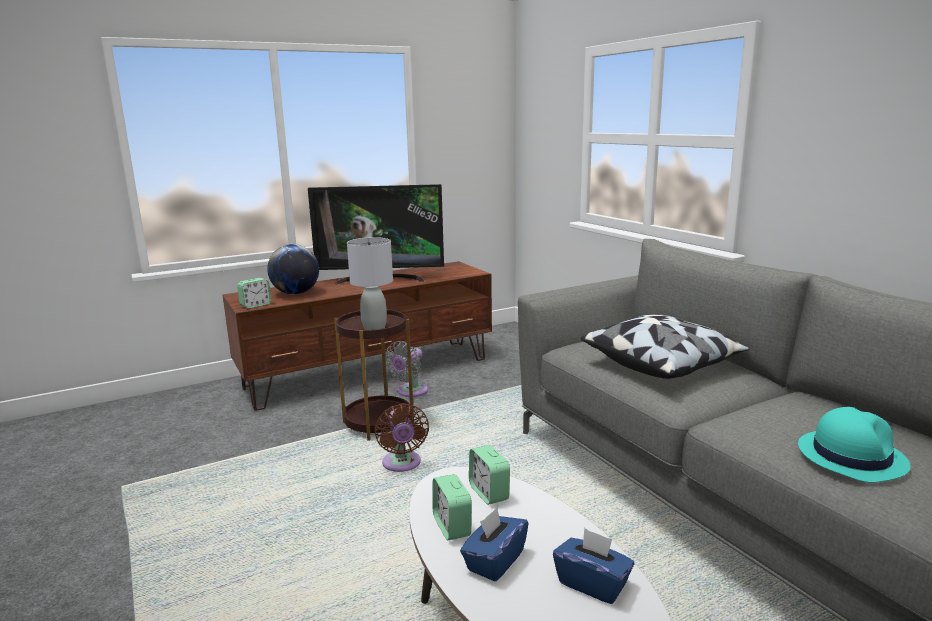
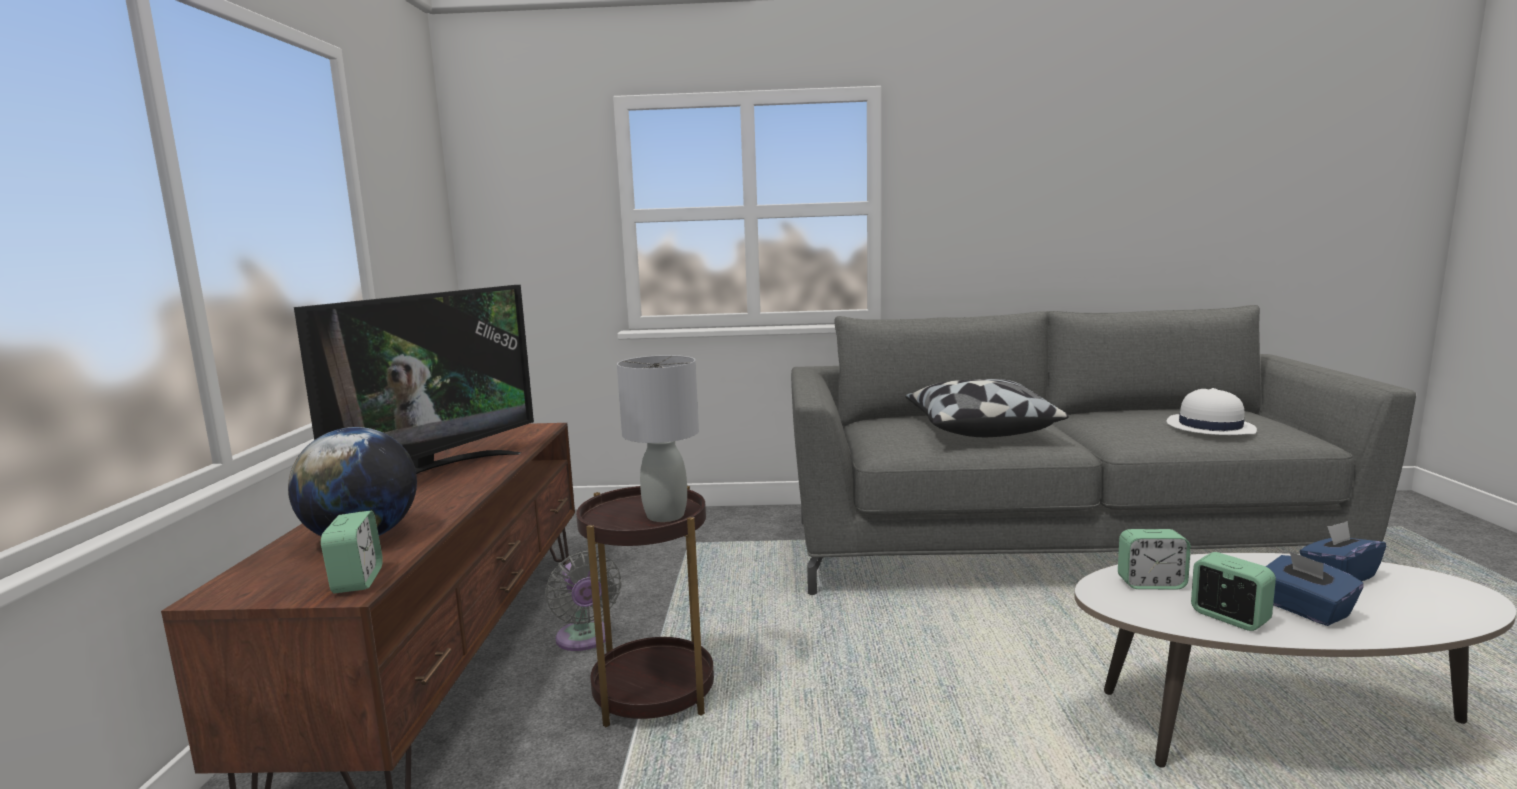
camera: 60 degrees left, 5 degrees down
brown fan [374,403,429,472] -> none
alarm clock [433,474,472,541] -> alarm clock turned 135 degrees counterclockwise [1191,552,1276,631]
turquoise hat [798,407,911,483] -> white hat [1167,388,1257,435]

